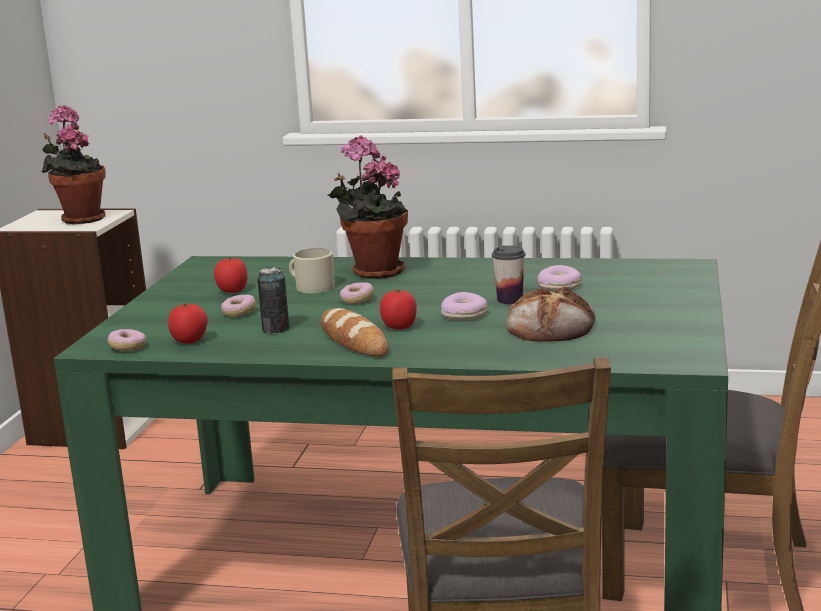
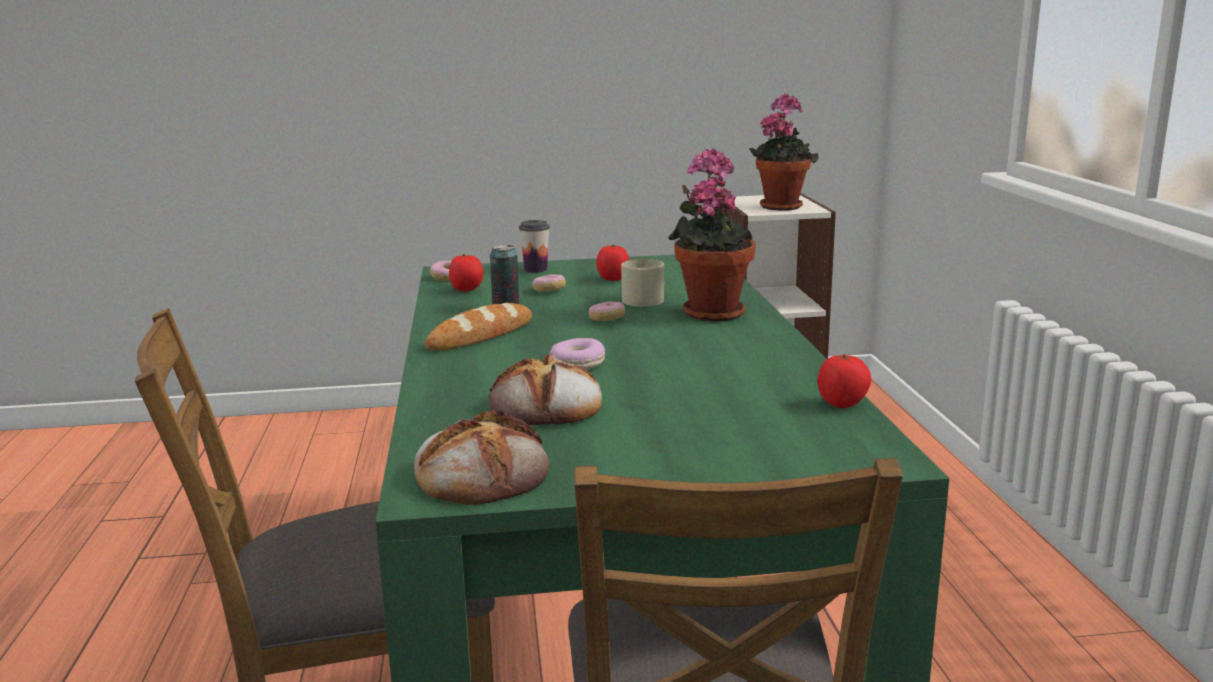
camera: 70 degrees right, 0 degrees up
tomato [380,290,417,330] -> tomato moved to [818,354,871,408]
cup [492,245,526,304] -> cup moved to [519,220,550,273]
donut [537,265,582,291] -> none
none -> bread [414,410,549,505]

